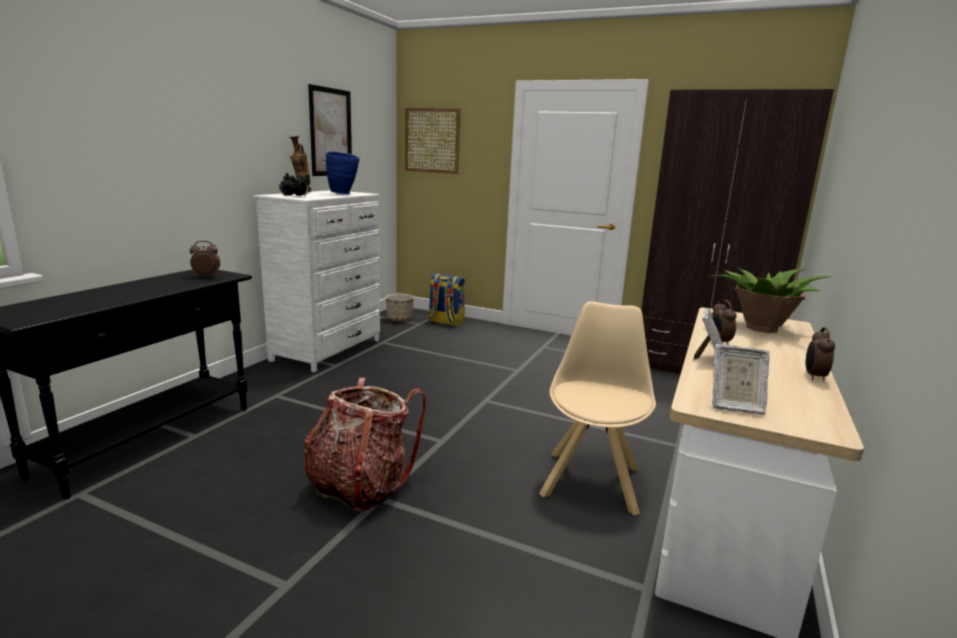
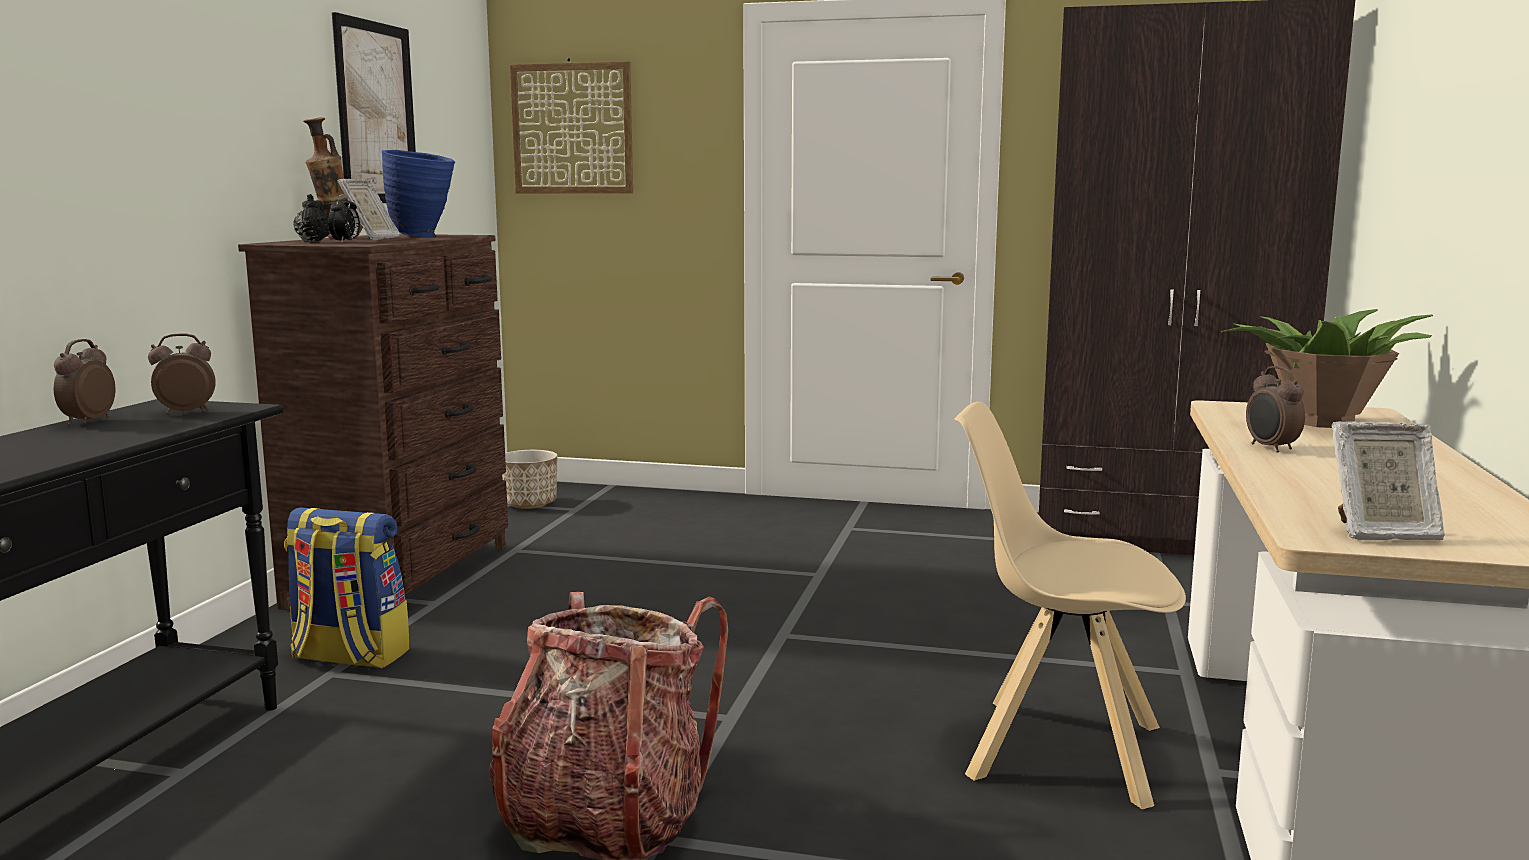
camera: 10 degrees left, 5 degrees down
white dresser [253,190,380,372] -> brown dresser [238,234,508,610]
backpack [428,273,465,326] -> backpack moved to [284,507,409,668]
beige chair [539,301,656,516] -> beige chair turned 75 degrees counterclockwise [954,402,1186,809]
picture frame [693,308,723,360] -> picture frame moved to [337,179,400,240]
alarm clock [806,327,835,380] -> alarm clock moved to [54,339,115,425]

